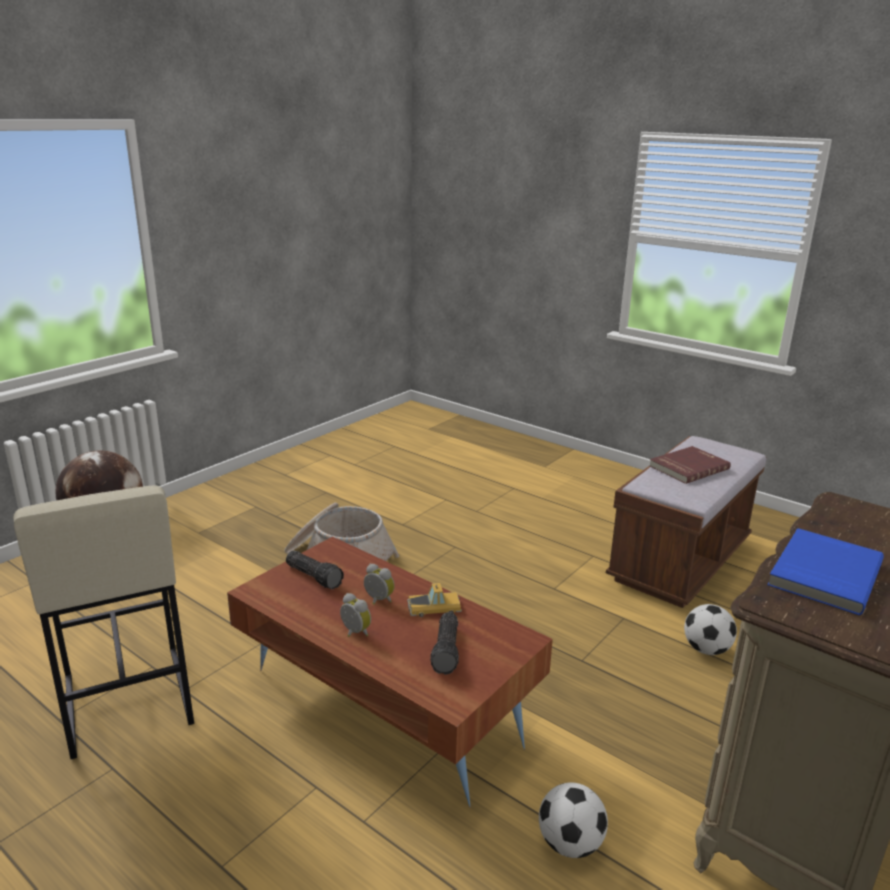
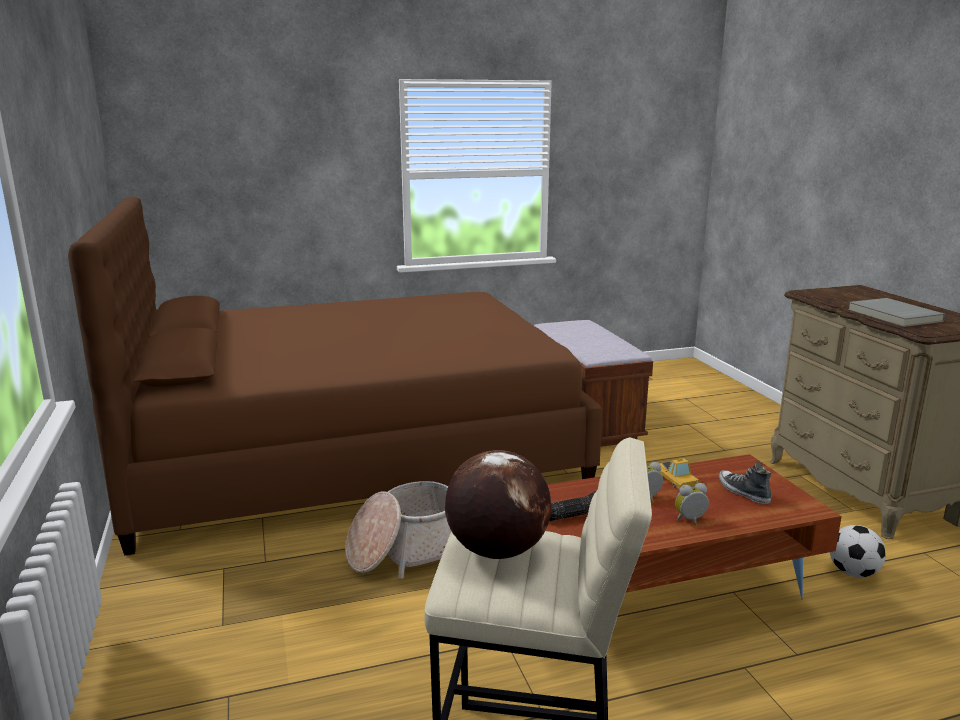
camera: 55 degrees left, 5 degrees down
toy car [407,583,462,617] -> toy car turned 135 degrees clockwise [659,458,701,490]
flashlight [430,612,459,675] -> shoe [719,462,771,504]
red book [649,446,731,484] -> none
football [684,604,737,655] -> none
blue book [767,528,884,615] -> grey book [848,298,945,327]
none -> brown bed [68,196,602,556]

